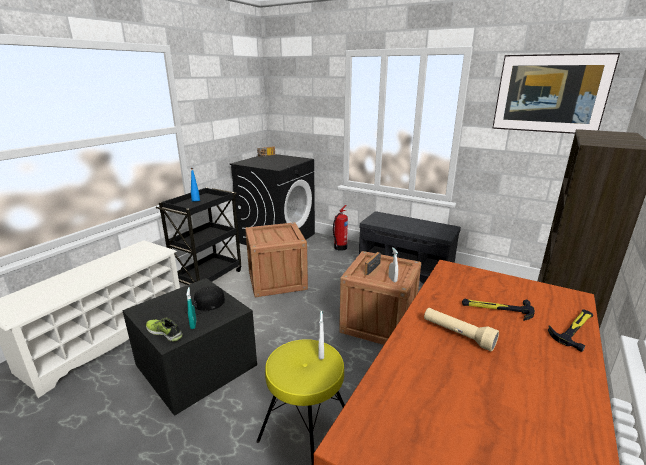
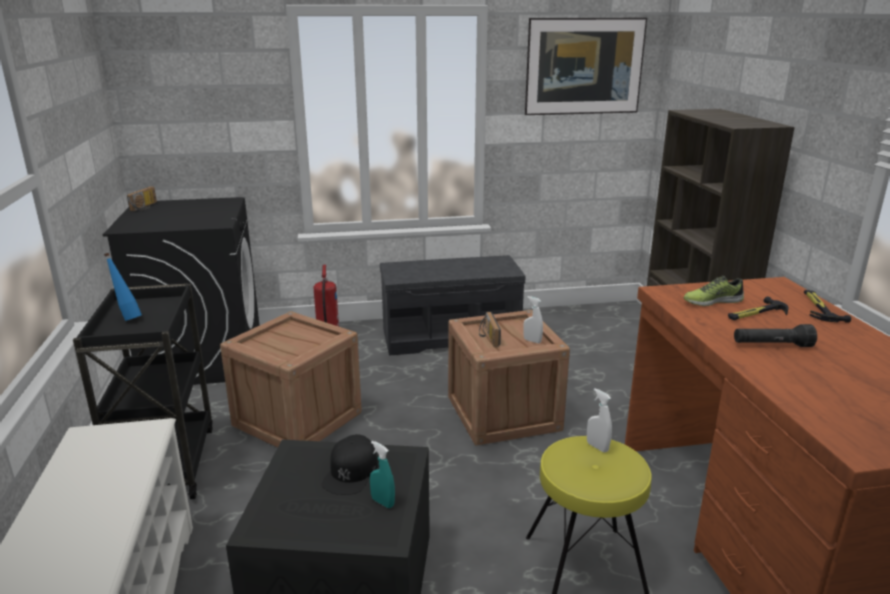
camera: 40 degrees left, 0 degrees up
shoe [146,318,183,342] -> shoe moved to [684,276,744,306]
beige flashlight [424,308,499,351] -> black flashlight [734,324,817,347]

